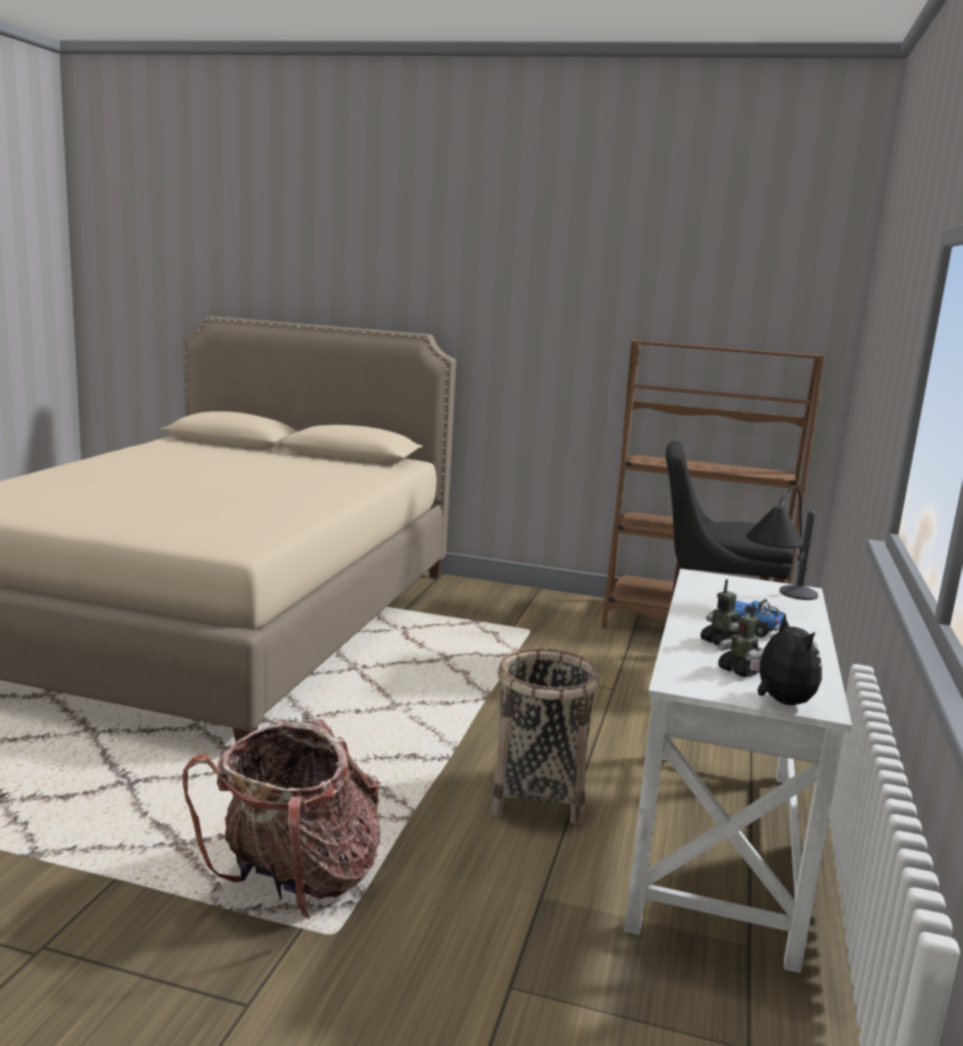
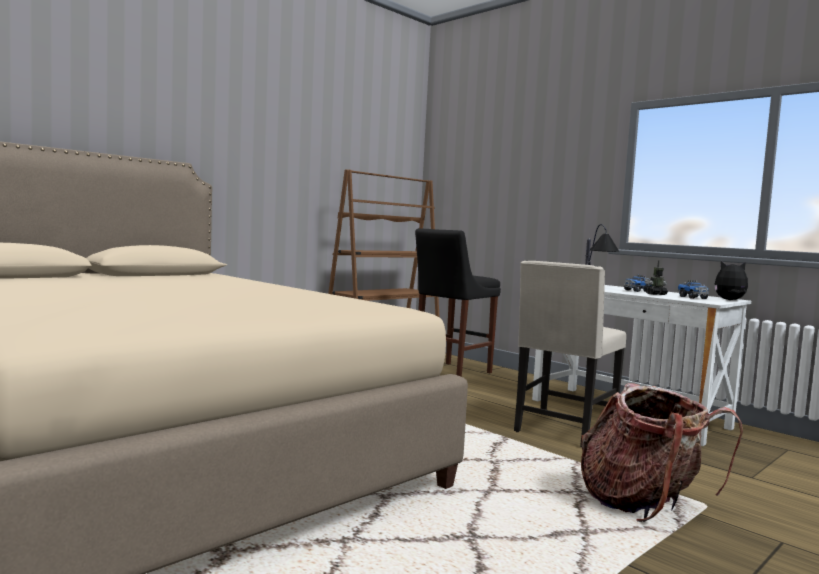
camera: 60 degrees left, 10 degrees down
basket [490,648,600,825] -> beige chair [514,261,626,447]
toy robot [718,603,764,677] -> toy truck [678,280,709,299]

